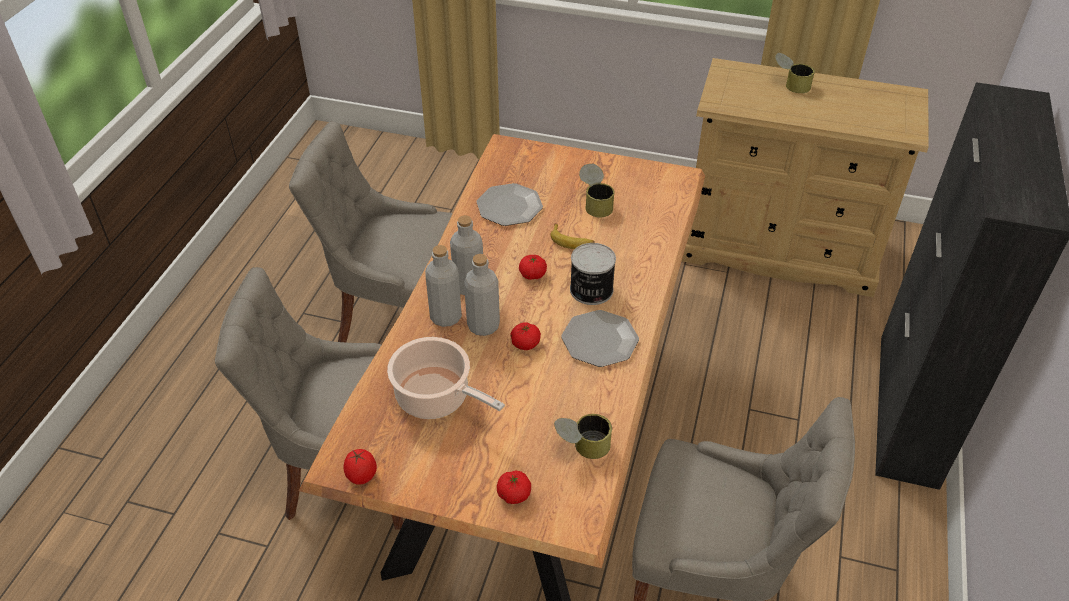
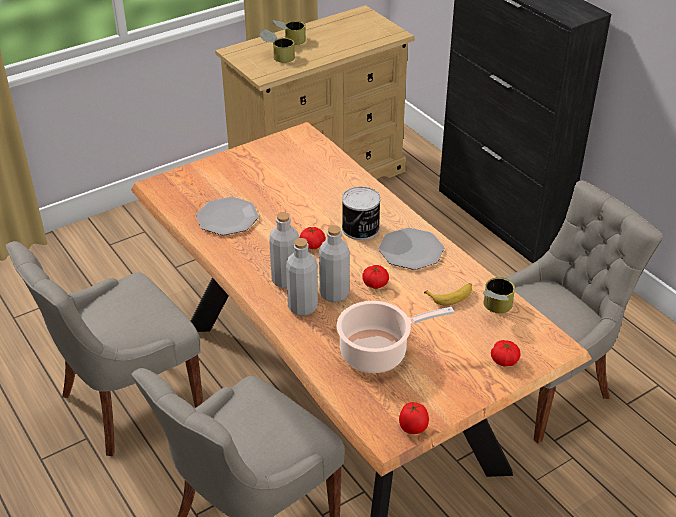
camera: 50 degrees left, 5 degrees down
banana [550,223,595,249] -> banana moved to [424,283,472,305]
can [579,164,615,217] -> can moved to [259,29,295,63]

